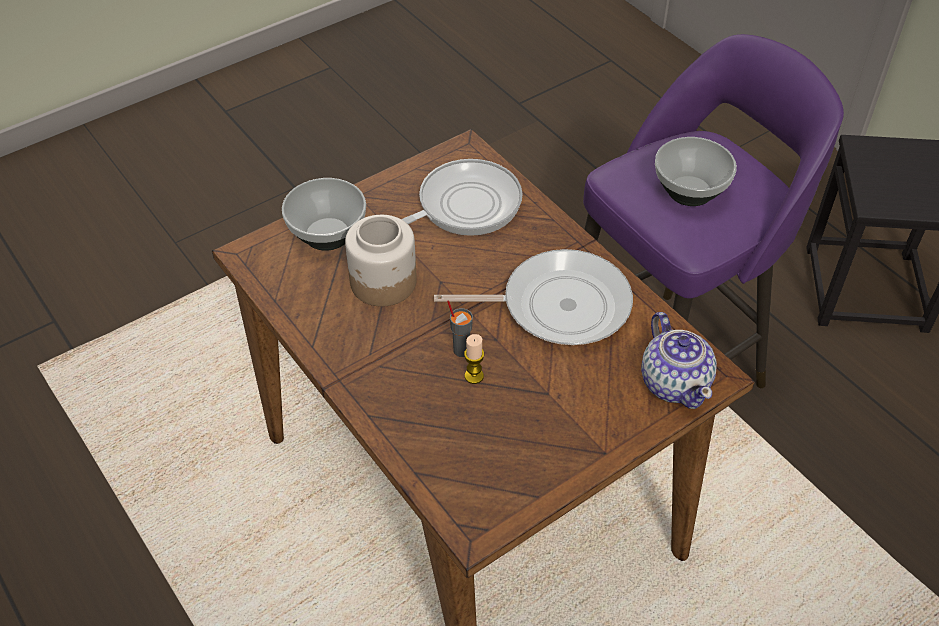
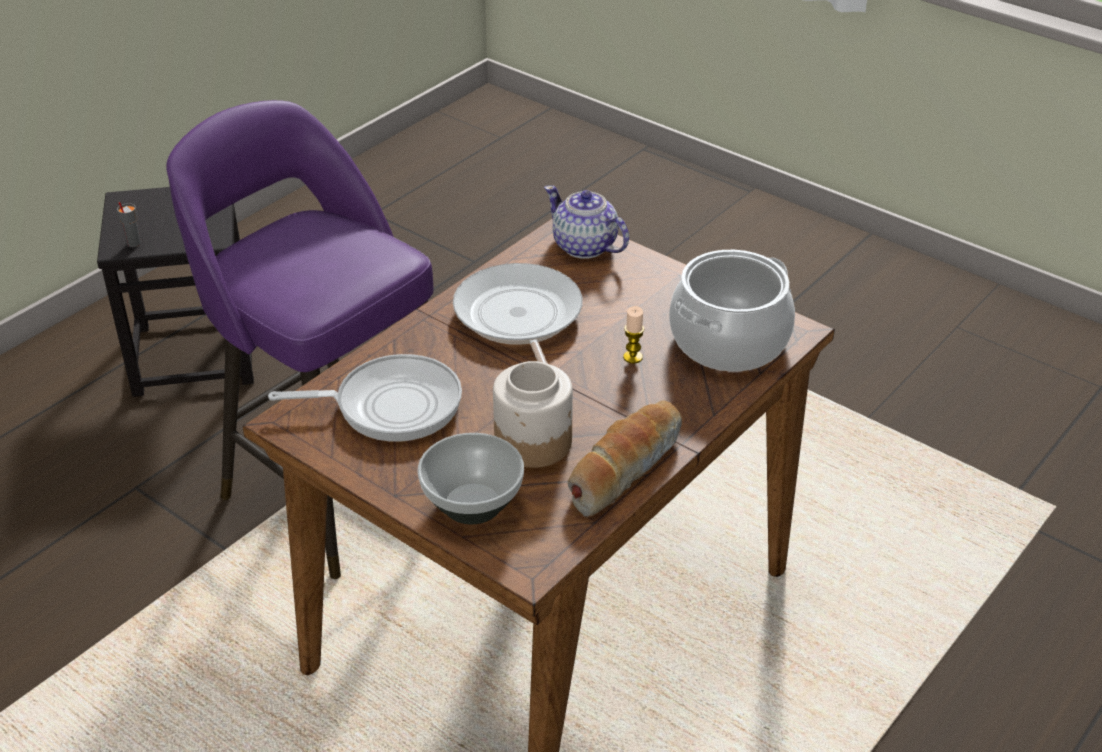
camera: 105 degrees left, 10 degrees down
frying pan [401,159,523,236] -> frying pan turned 135 degrees clockwise [268,354,462,442]
grey cup [447,300,473,357] -> grey cup moved to [117,202,141,247]
teapot [641,312,717,409] -> teapot turned 105 degrees counterclockwise [544,185,629,259]
bowl [655,137,737,206] -> none
none -> bread [567,400,682,517]
none -> cooking pot [669,250,795,372]

